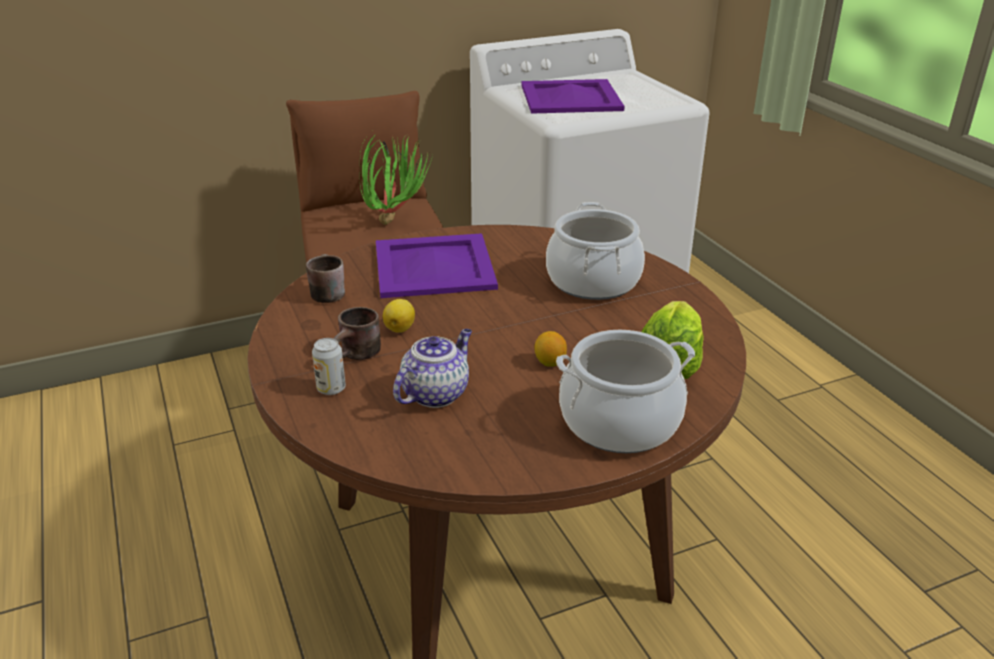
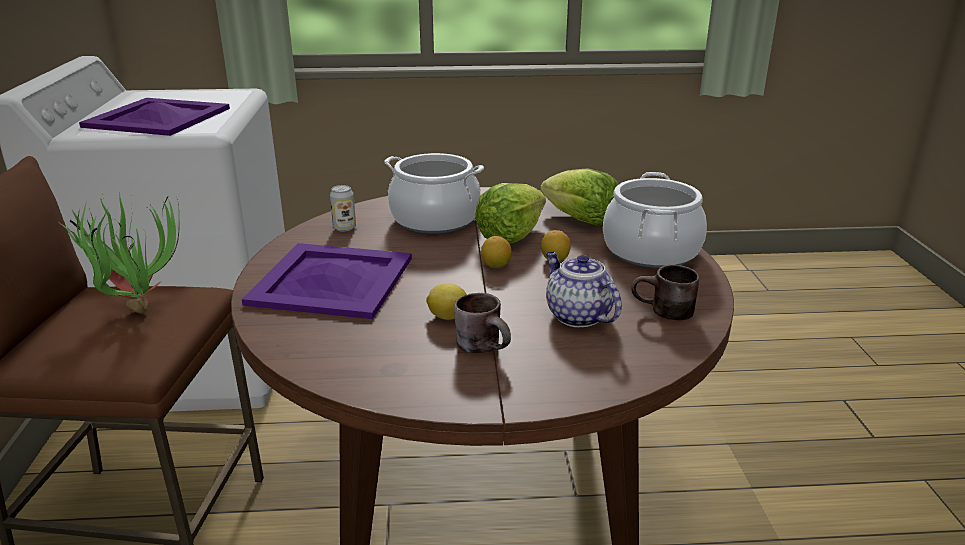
camera: 70 degrees left, 5 degrees down
brown mug [306,254,345,303] -> brown mug moved to [631,265,699,321]
can [312,338,346,395] -> can moved to [330,185,356,232]
none -> lettuce [475,183,546,243]
none -> lemon [481,236,512,268]

